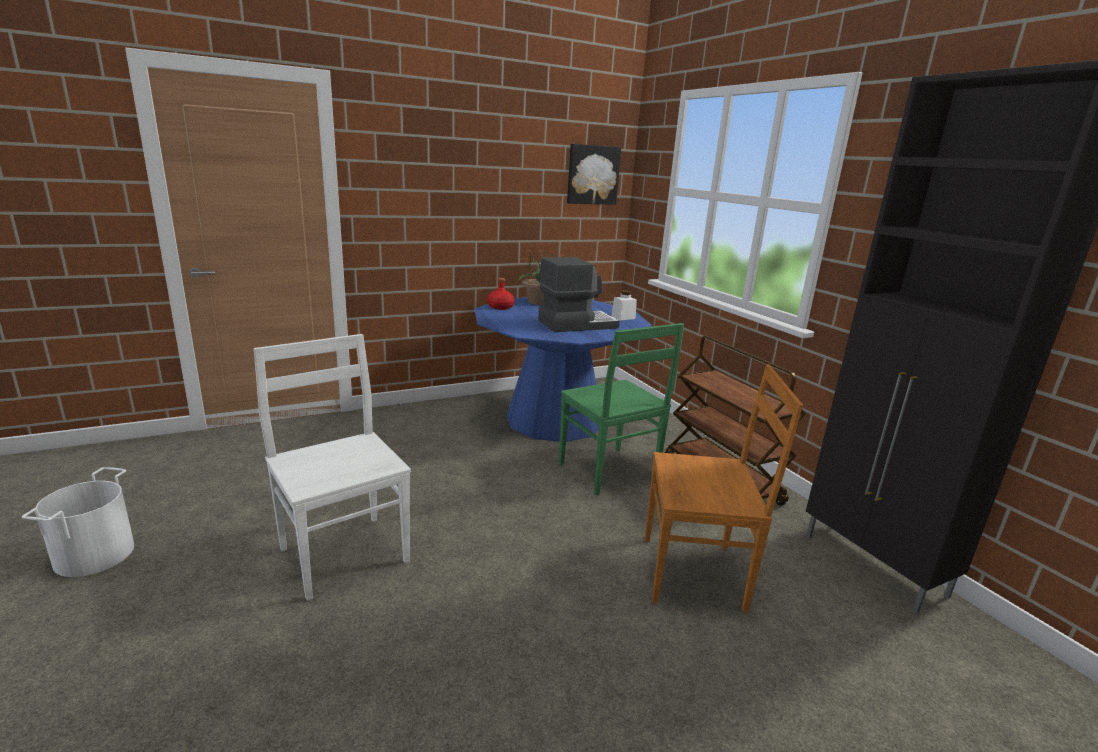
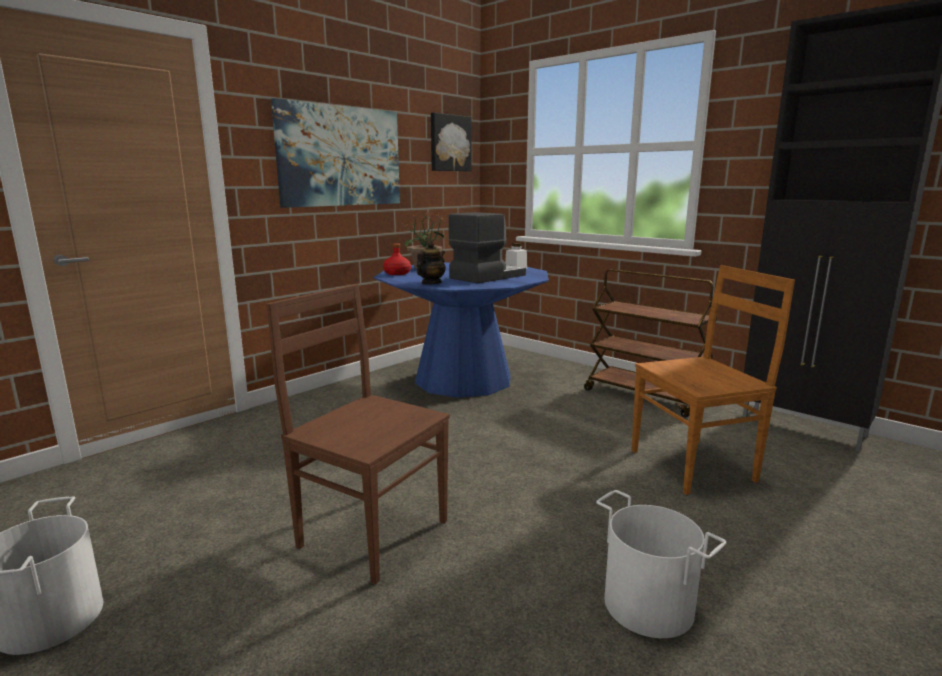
camera: 20 degrees left, 5 degrees down
white chair [254,334,411,601] -> brown chair [266,284,450,584]
green chair [559,323,684,496] -> none
none -> picture [271,98,400,208]
none -> teapot [417,242,446,284]
none -> white bucket [596,490,726,638]

